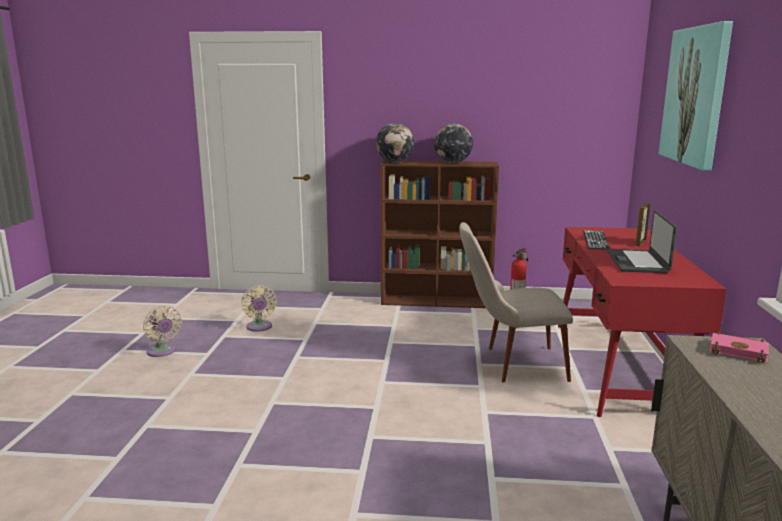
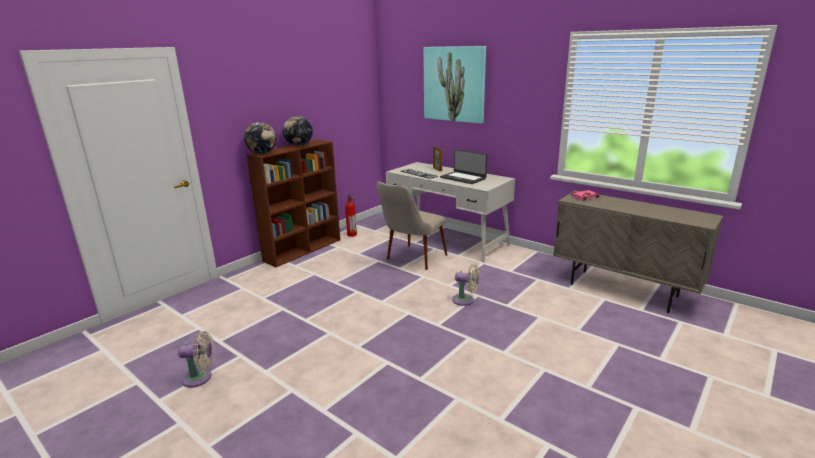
camera: 55 degrees left, 5 degrees up
beige fan [241,285,277,332] -> beige fan moved to [452,264,479,306]
red desk [558,227,727,417] -> white desk [386,162,515,263]

